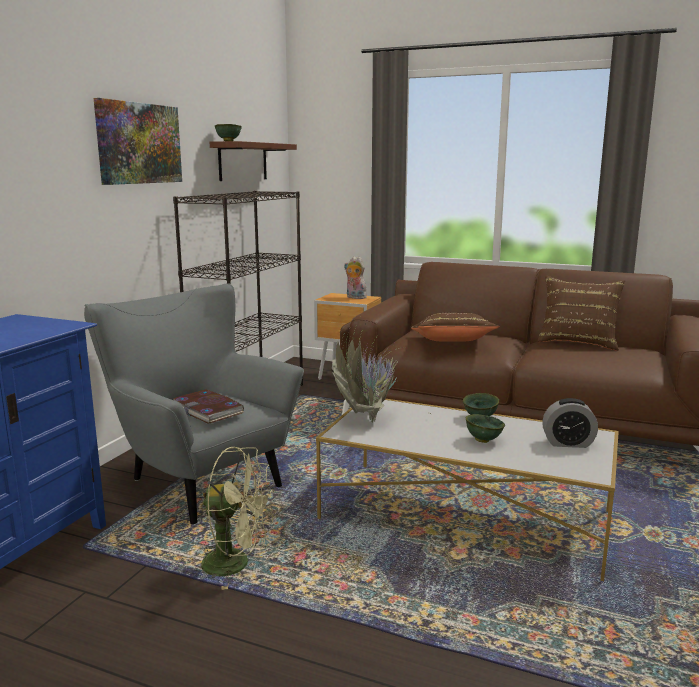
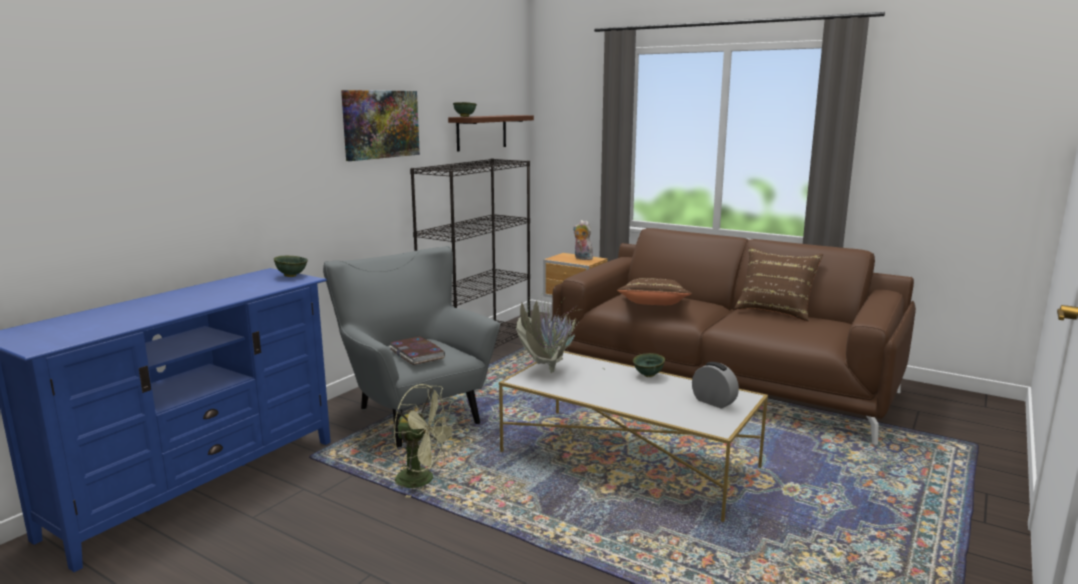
camera: 10 degrees right, 0 degrees up
green bowl [466,414,505,443] -> green bowl moved to [274,256,308,277]
alarm clock [542,398,598,448] -> alarm clock turned 150 degrees counterclockwise [692,362,739,409]

